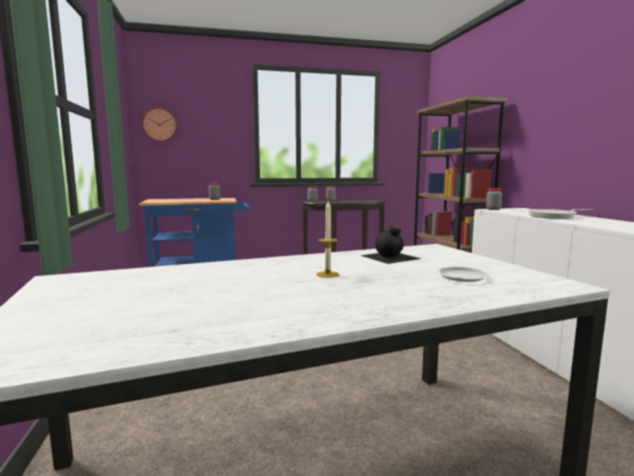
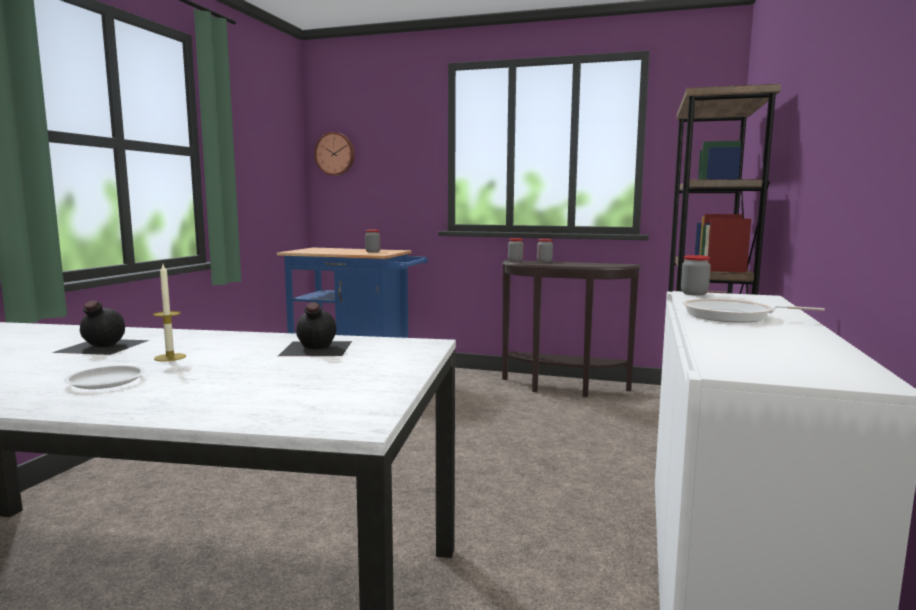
camera: 30 degrees right, 0 degrees up
white plate [437,267,489,282] -> white plate moved to [64,366,145,389]
none -> black bottle [52,300,149,355]

